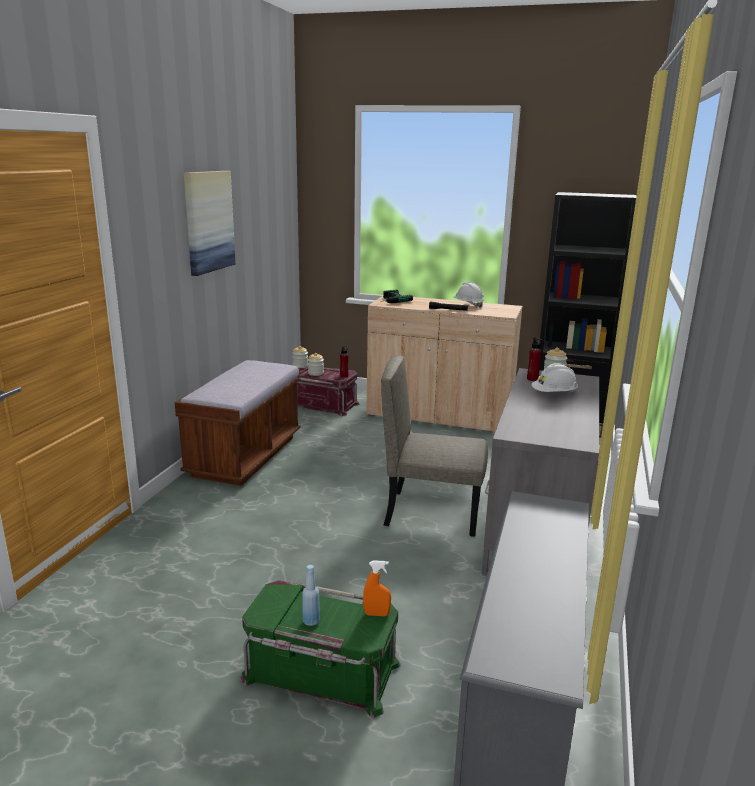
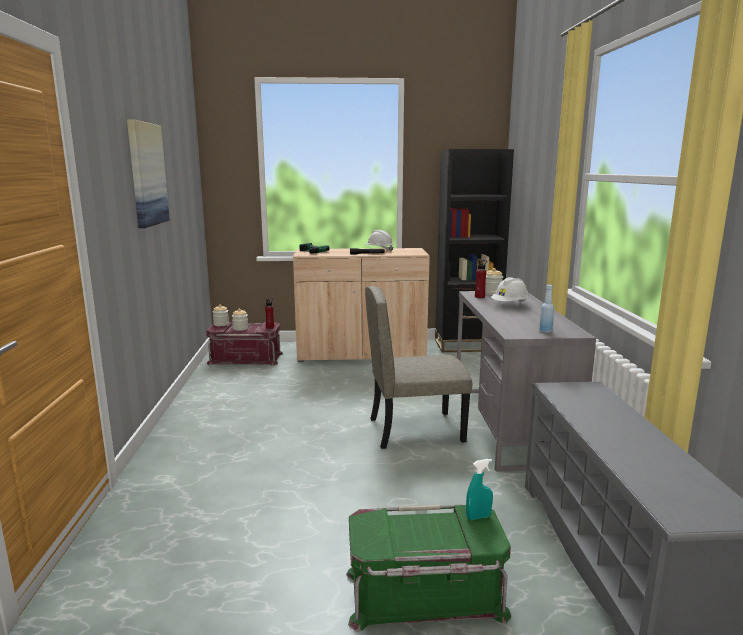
camera: 20 degrees left, 5 degrees down
brown bench [175,360,300,486] -> none
blue bottle [302,565,320,626] -> blue bottle moved to [539,285,554,333]
orange spray bottle [363,560,391,616] -> turquoise spray bottle [466,459,493,520]

